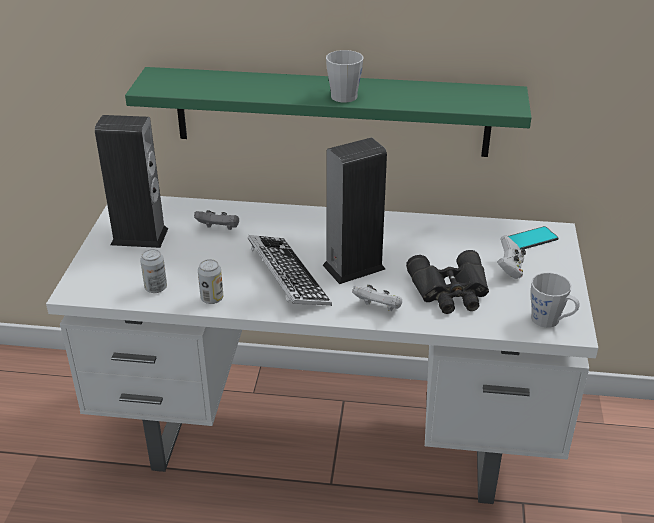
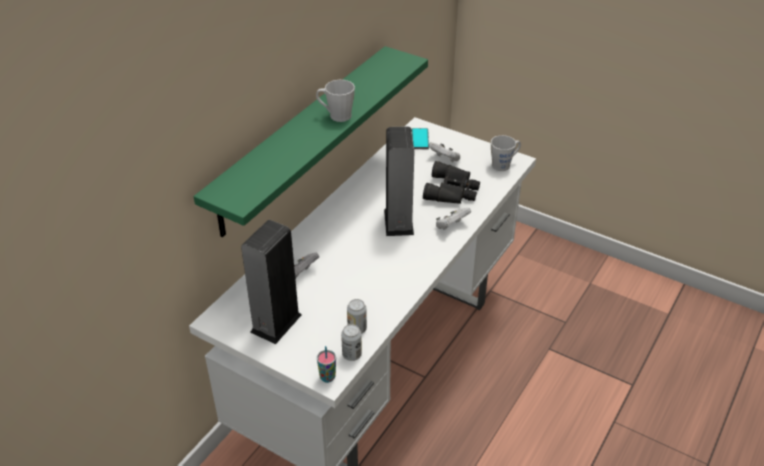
camera: 65 degrees left, 5 degrees up
can [198,259,223,304] -> can moved to [341,324,362,361]
keyboard [248,235,332,306] -> none
none -> cup [317,346,336,383]

